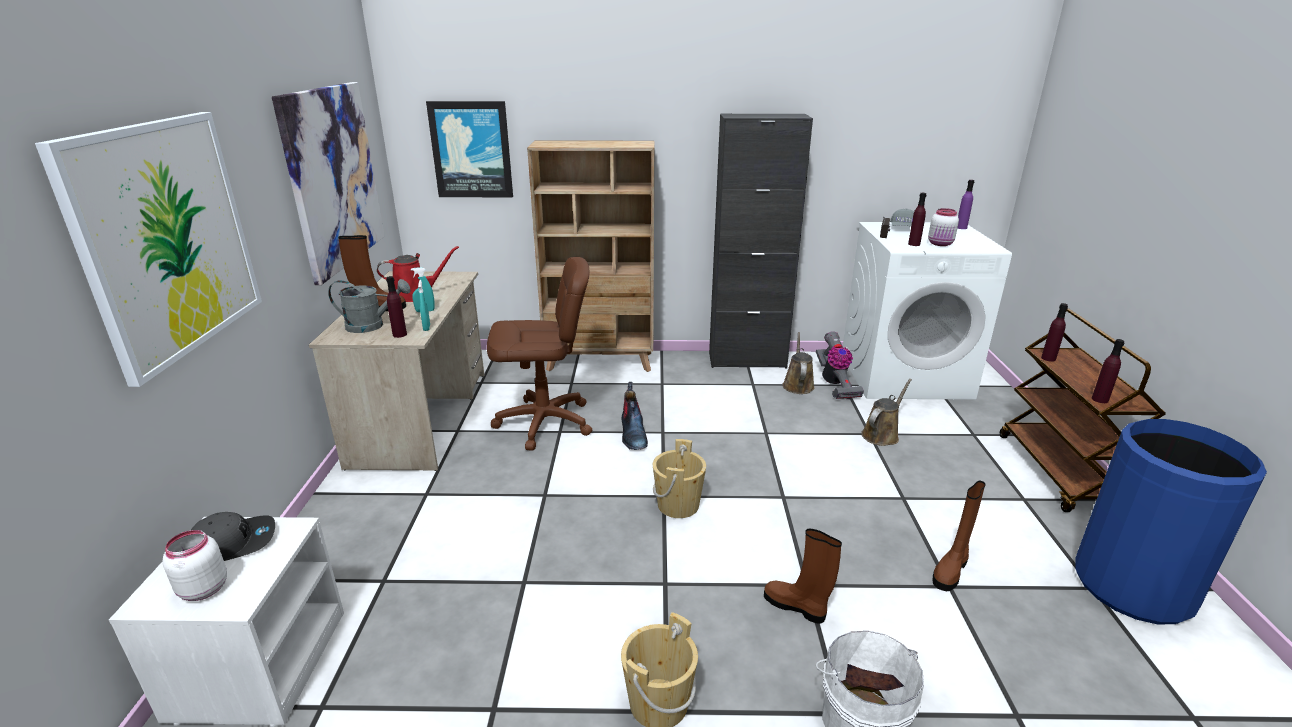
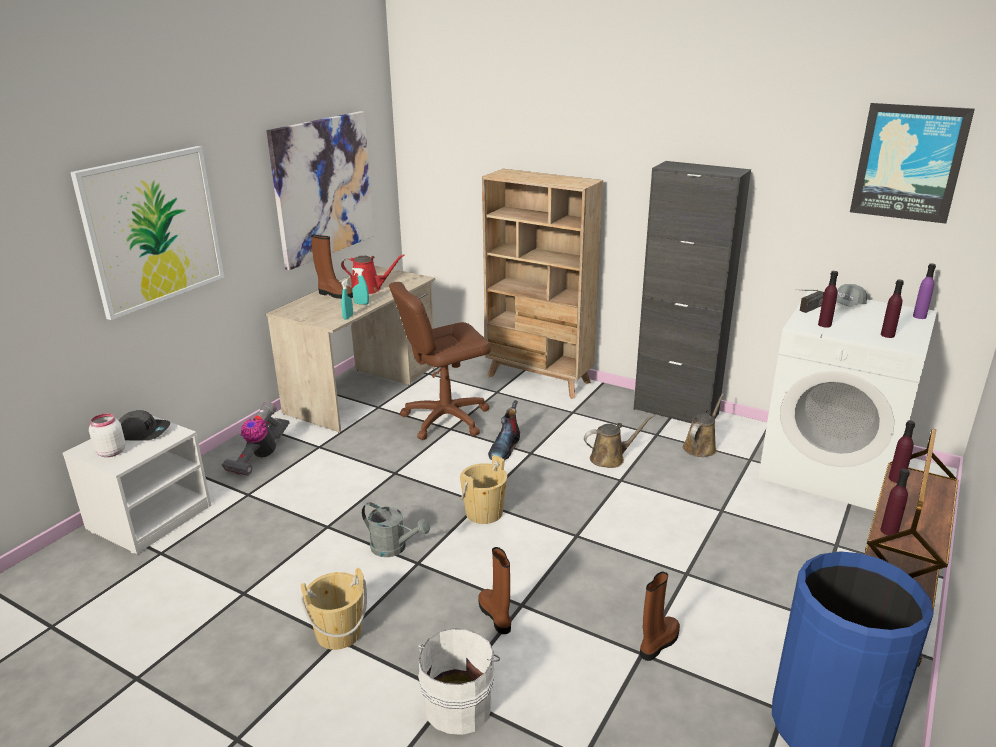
camera: 30 degrees right, 0 degrees up
grey watering can [328,279,411,333] -> grey watering can moved to [362,502,430,557]
purple bottle [386,276,407,338] -> purple bottle moved to [881,280,904,338]
picture [426,101,513,197] -> picture moved to [850,103,975,224]
brown office chair [487,257,592,451] -> brown office chair turned 135 degrees clockwise [389,282,491,440]
vacuum cleaner [816,331,864,399] -> vacuum cleaner moved to [222,402,289,476]
brown watering can [861,379,912,446] -> brown watering can moved to [584,415,654,468]
white jar [928,208,959,246] -> none
brown boot [933,481,985,591] -> brown boot turned 150 degrees clockwise [640,572,680,661]

